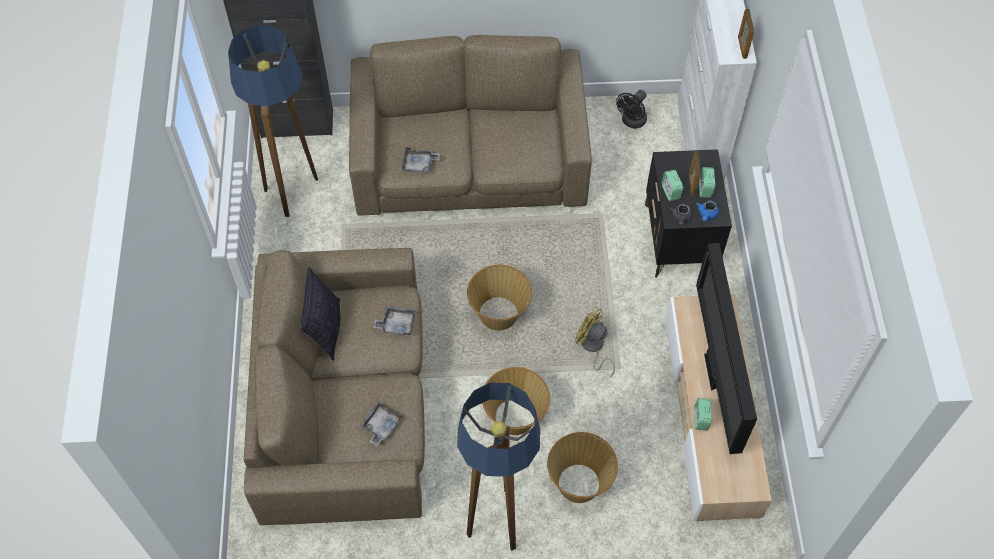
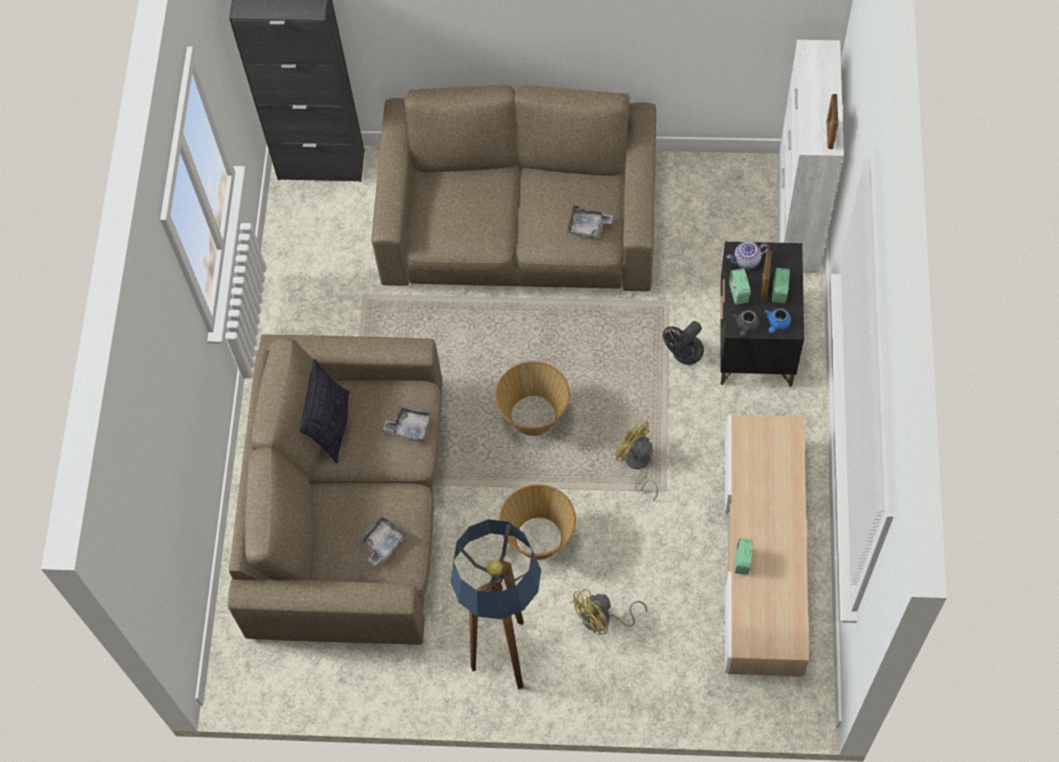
camera: 10 degrees right, 5 degrees up
floor lamp [228,25,318,217] -> none
grey tray [402,147,440,172] -> grey tray moved to [567,205,613,238]
basket [547,432,618,503] -> yellow fan [570,589,647,635]
black fan [616,90,647,129] -> black fan moved to [663,321,704,365]
television [696,243,757,454] -> none
none -> teapot [727,242,769,269]

